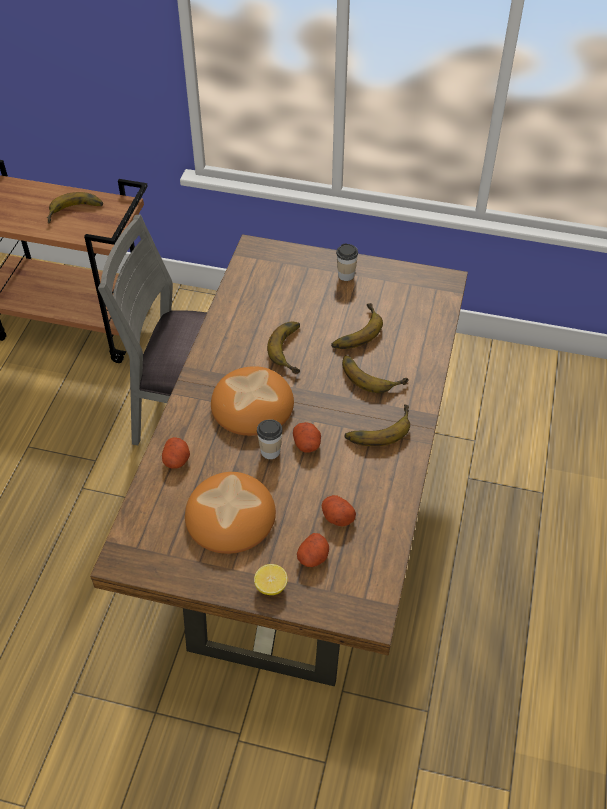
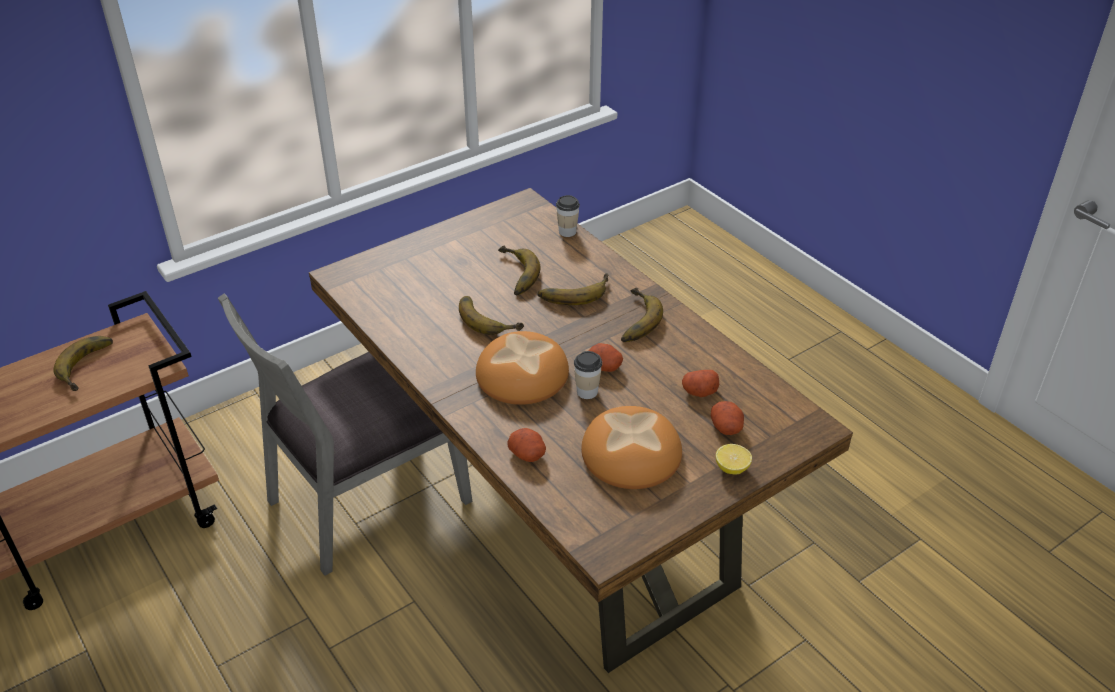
camera: 50 degrees left, 10 degrees down
cup [336,243,358,281] -> cup moved to [556,195,580,237]

